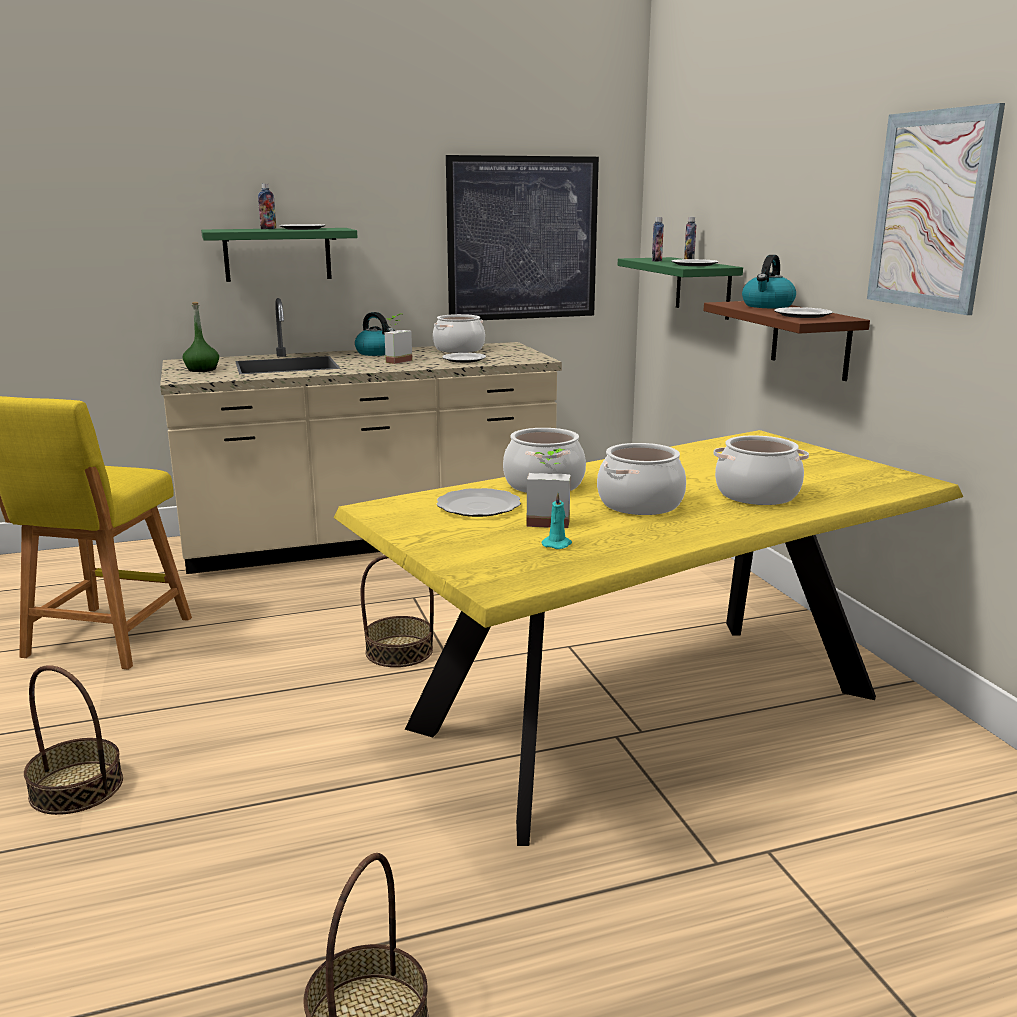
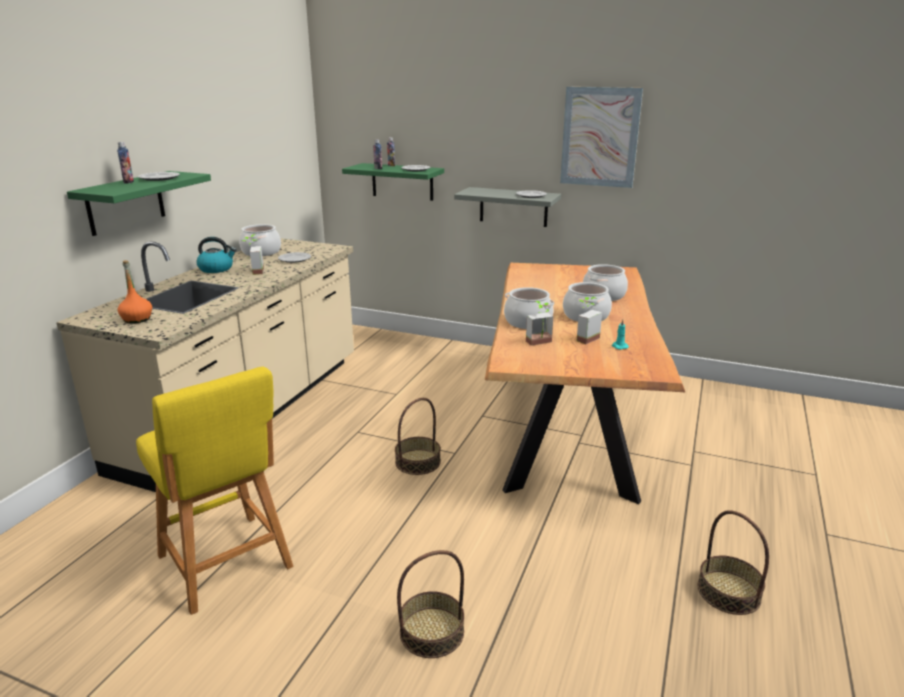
camera: 50 degrees left, 5 degrees up
green bottle [183,302,219,372] -> orange bottle [117,260,152,324]
yellow dining table [334,430,963,846] -> brown dining table [485,263,685,504]
plate [436,488,521,517] -> potted plant [526,301,554,346]
picture [446,155,599,320] -> none
brown shelf [703,301,870,381] -> grey shelf [454,187,561,227]
kettle [742,255,796,308] -> none

